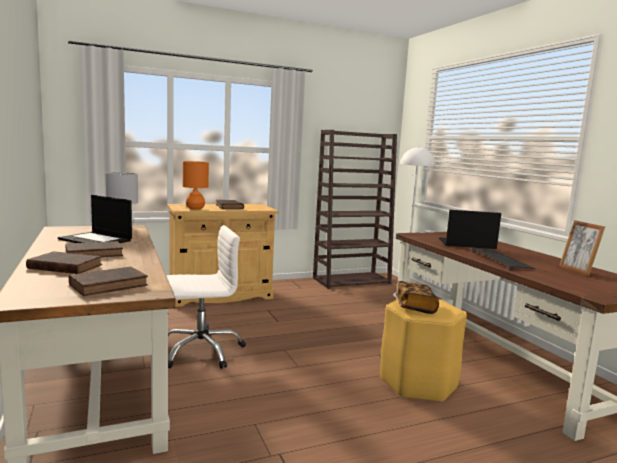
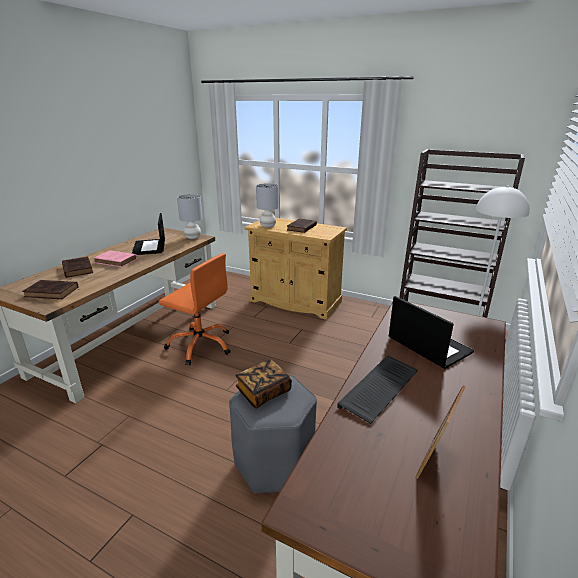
camera: 50 degrees right, 15 degrees up
brown book [65,241,123,257] -> pink book [94,250,137,267]
white office chair [167,225,246,369] -> orange office chair [159,253,231,365]
orange table lamp [183,161,209,210] -> grey table lamp [256,183,279,228]
yellow stool [380,299,467,402] -> grey stool [229,375,317,493]

